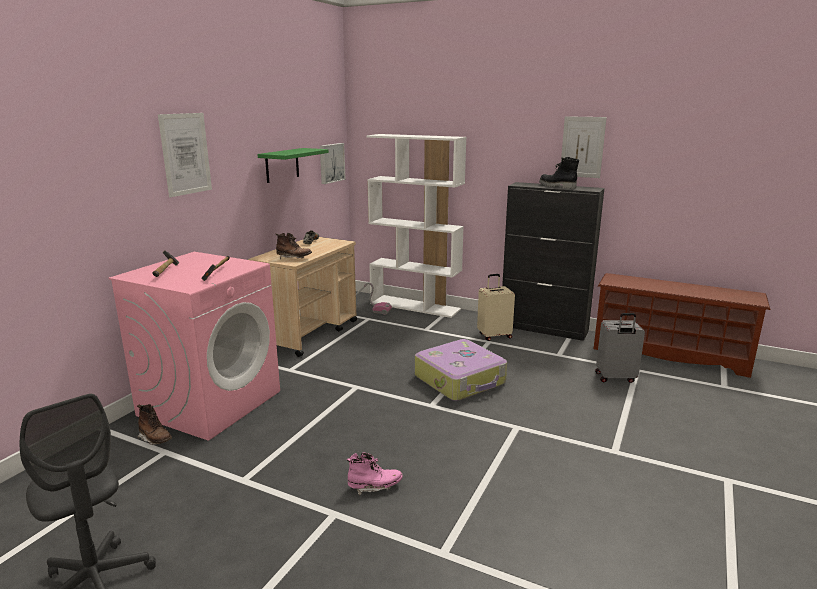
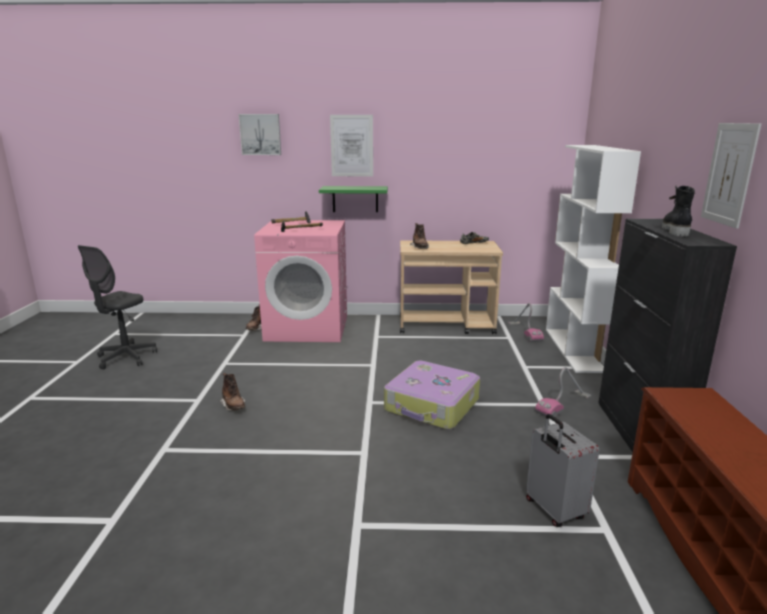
camera: 65 degrees right, 0 degrees up
green shelf [258,148,329,183] -> green shelf moved to [319,186,388,212]
picture [320,143,346,184] -> picture moved to [239,114,281,155]
pink boot [347,452,403,496] -> brown boot [220,373,245,411]
beige suitcase [477,274,515,341] -> vacuum cleaner [535,367,591,417]

